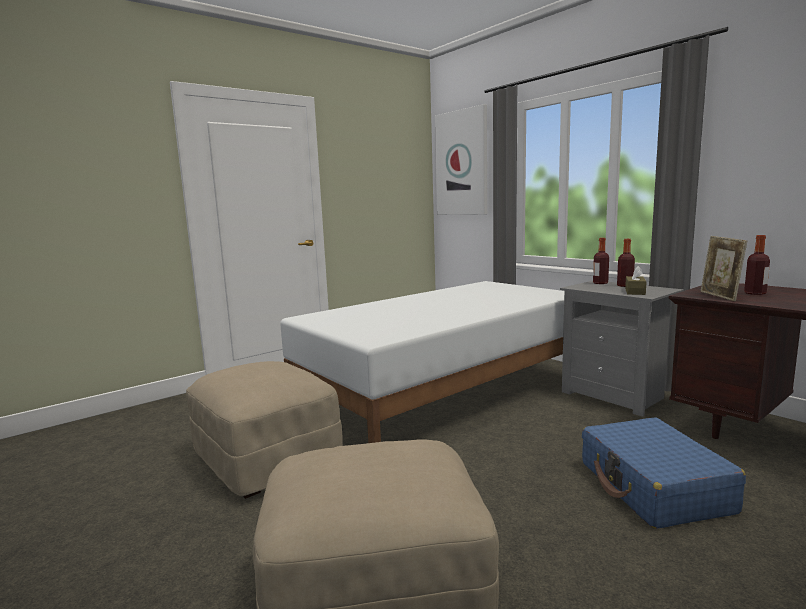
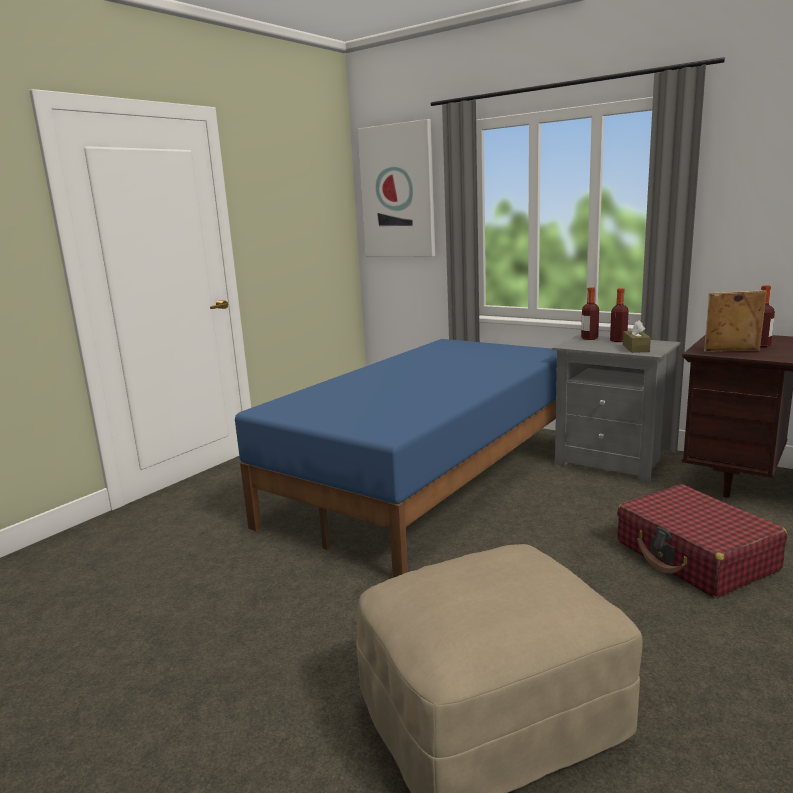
camera: 15 degrees left, 5 degrees up
beige ottoman [186,361,343,499] -> none
white bed [280,281,564,443] -> blue bed [235,339,557,578]
blue suitcase [582,417,746,529] -> red suitcase [617,484,787,598]
picture frame [700,236,747,301] -> picture frame turned 120 degrees clockwise [704,290,767,352]

